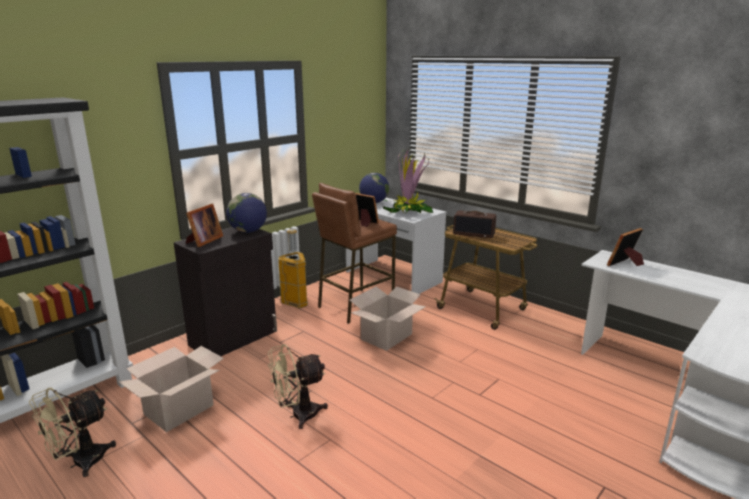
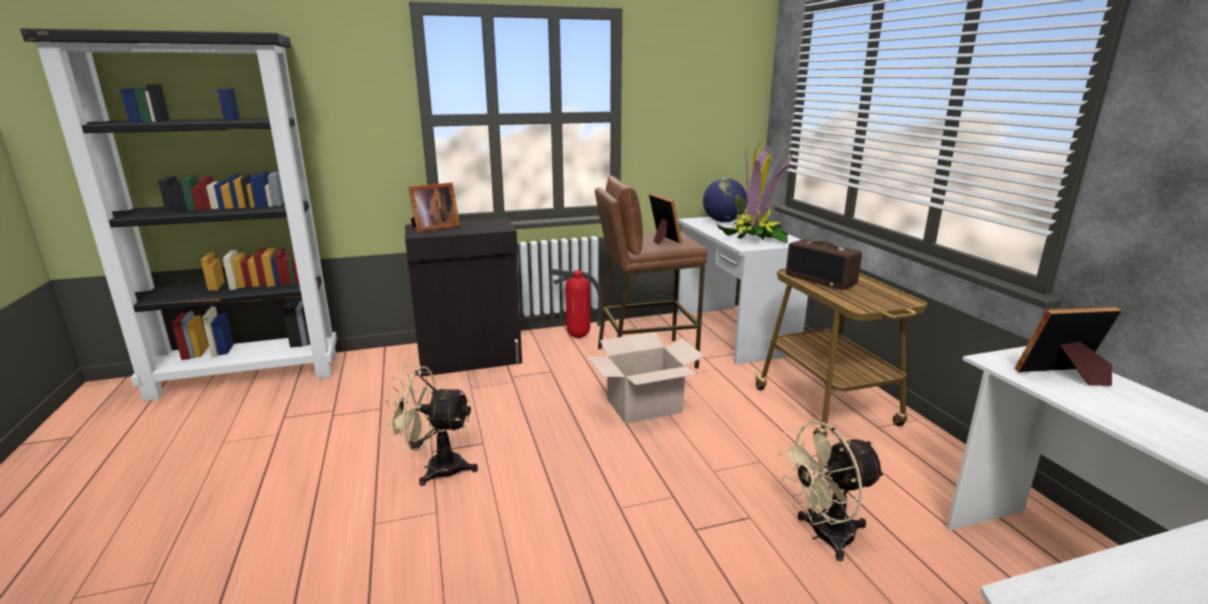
camera: 30 degrees right, 0 degrees up
beige fan [29,388,116,477] -> beige fan moved to [778,421,885,561]
cardboard box [118,346,224,432] -> none
globe [226,193,267,233] -> none
trash can [278,229,308,308] -> fire extinguisher [550,269,602,338]

